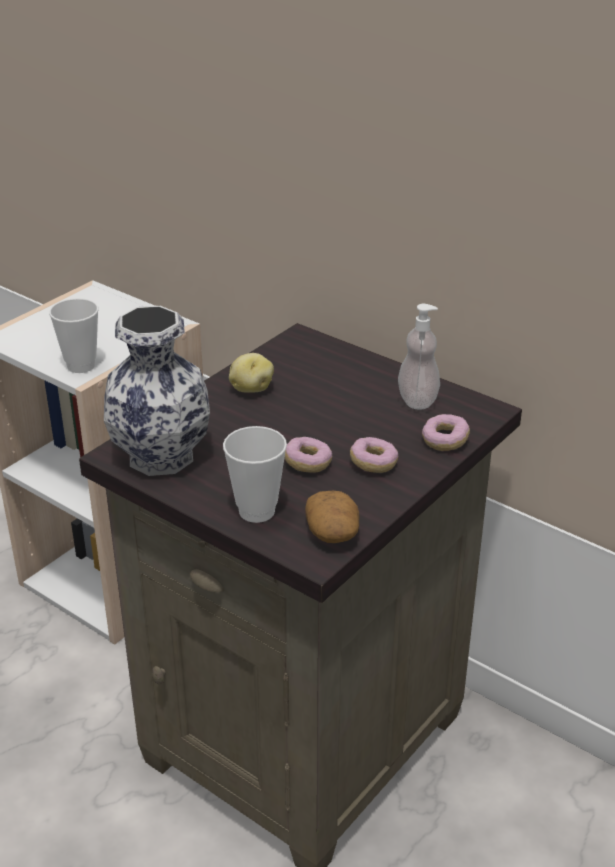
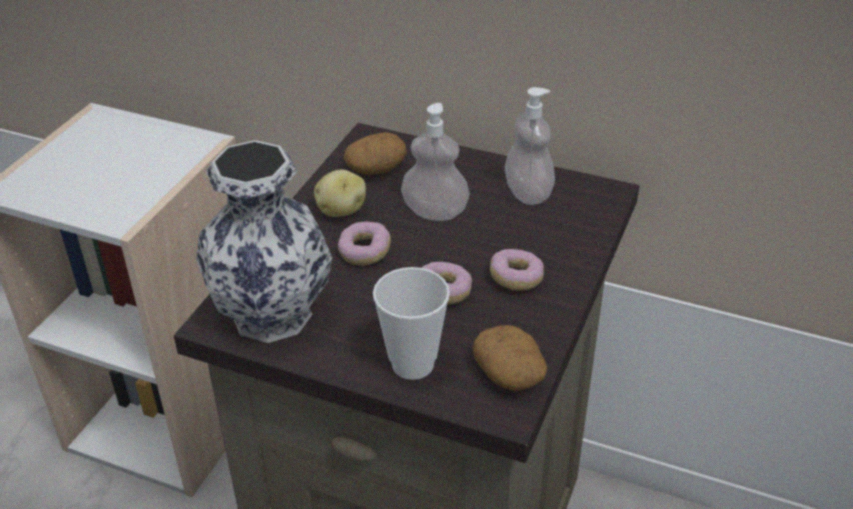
camera: 15 degrees left, 5 degrees up
cup [49,298,99,373] -> none
donut [422,414,470,451] -> donut moved to [338,221,391,266]
none -> potato [343,132,407,174]
none -> soap dispenser [401,103,470,221]

